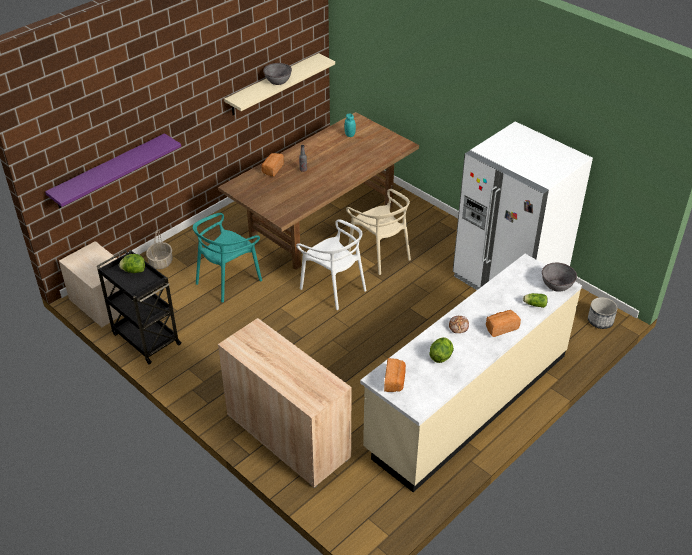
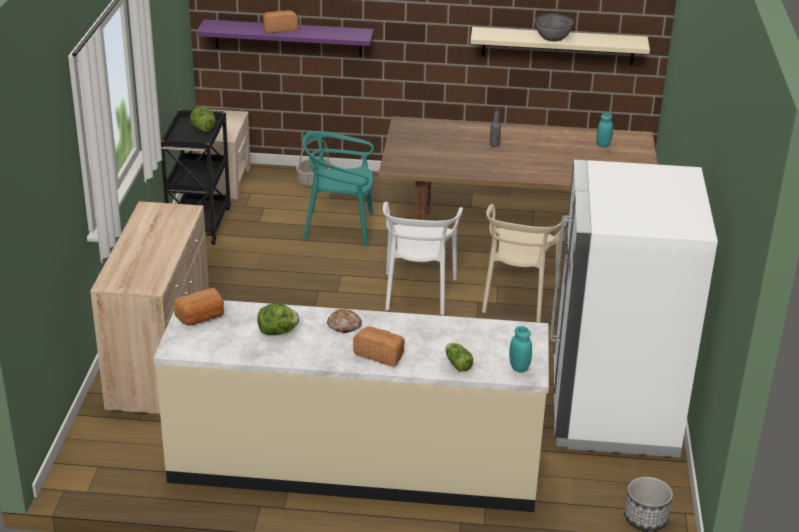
camera: 50 degrees right, 10 degrees down
bread [261,153,284,177] -> bread moved to [262,10,298,33]
grey bowl [542,263,577,292] -> turquoise jar [509,326,532,372]

